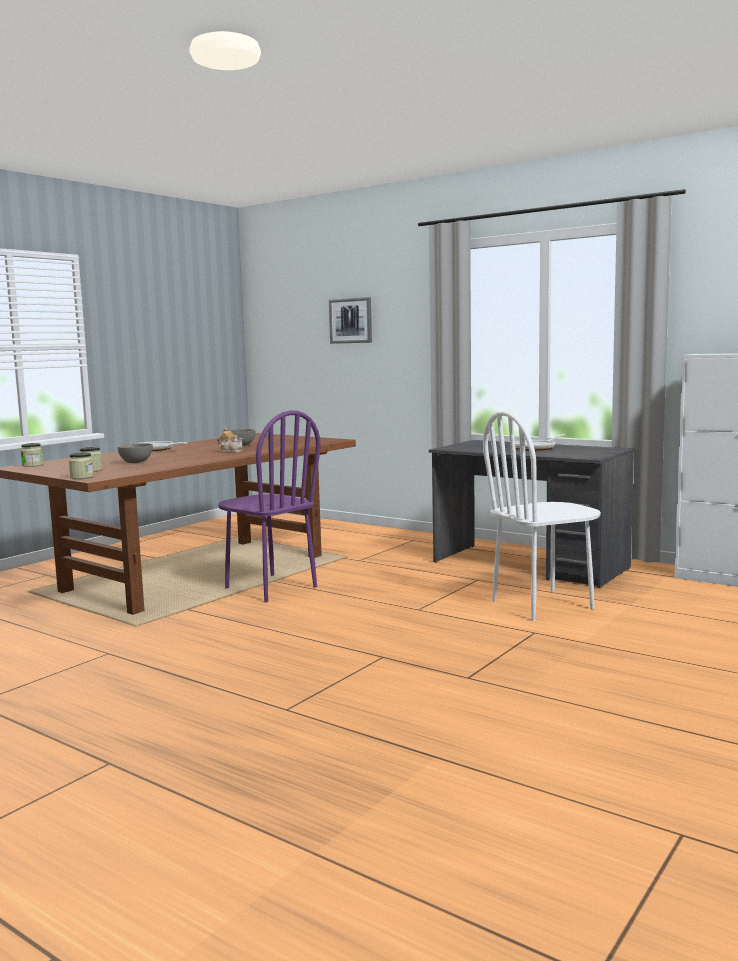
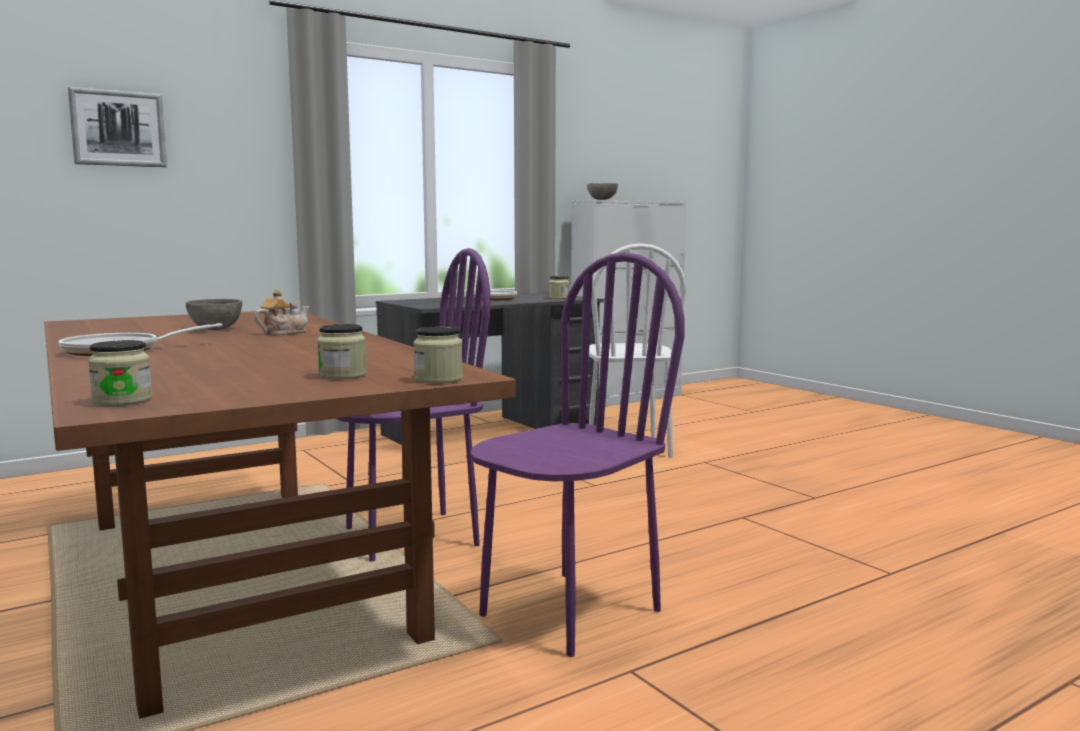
camera: 70 degrees left, 0 degrees up
grey bowl [117,443,153,463] -> grey bowl moved to [587,183,618,200]
none -> purple chair [470,252,685,657]
none -> jar [549,276,569,299]

